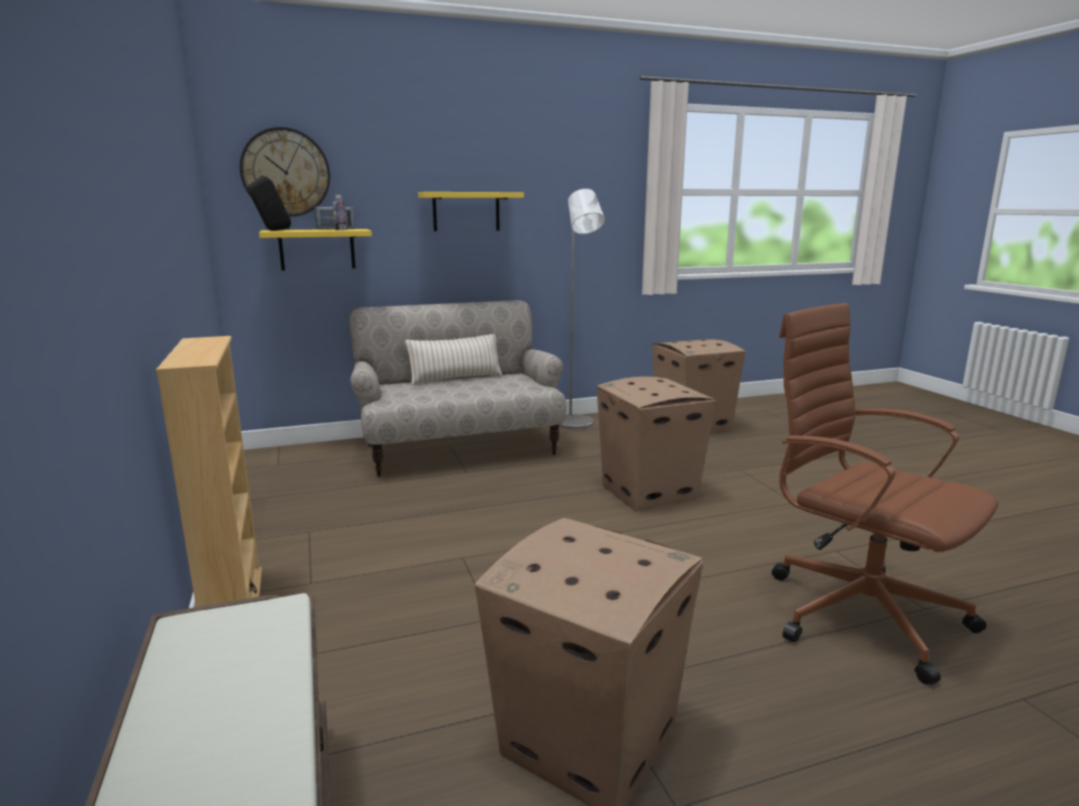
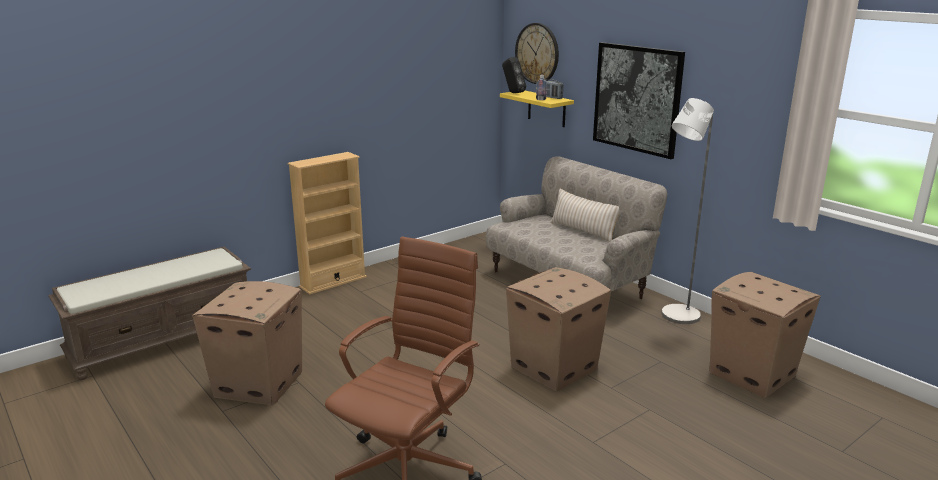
camera: 70 degrees right, 5 degrees up
yellow shelf [418,192,524,231] -> picture [593,42,685,159]

